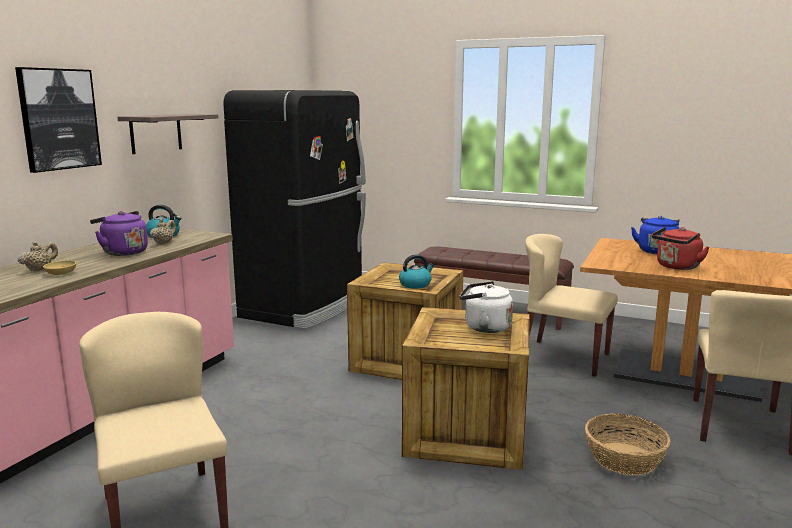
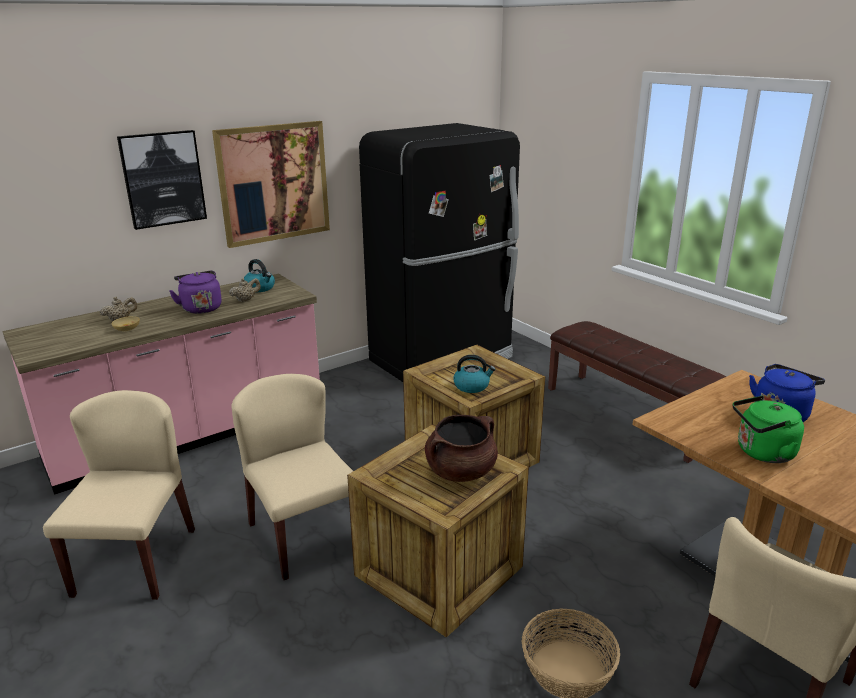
camera: 30 degrees right, 10 degrees up
shelf [118,114,218,154] -> picture [212,121,330,248]
white kettle [460,281,513,333] -> brown cooking pot [425,415,498,482]
beige chair [525,234,618,377] -> beige chair moved to [231,374,353,580]
red kettle [652,227,710,270] -> green kettle [733,396,804,463]

